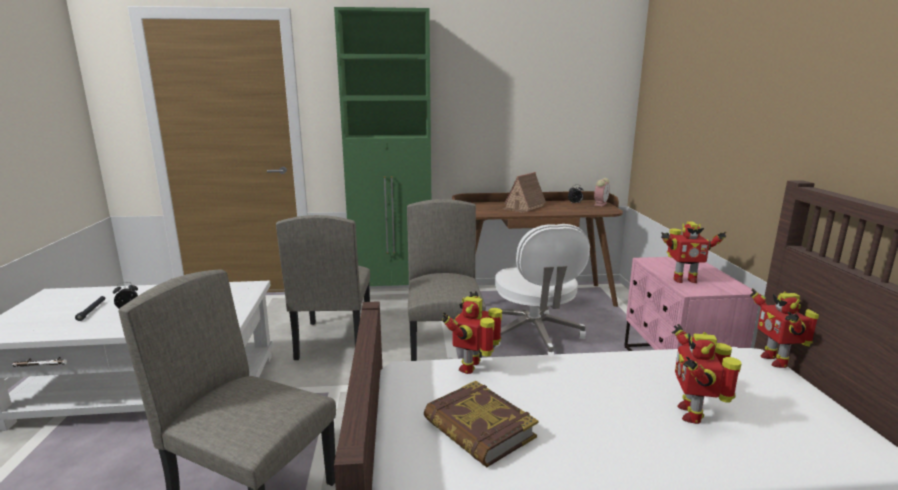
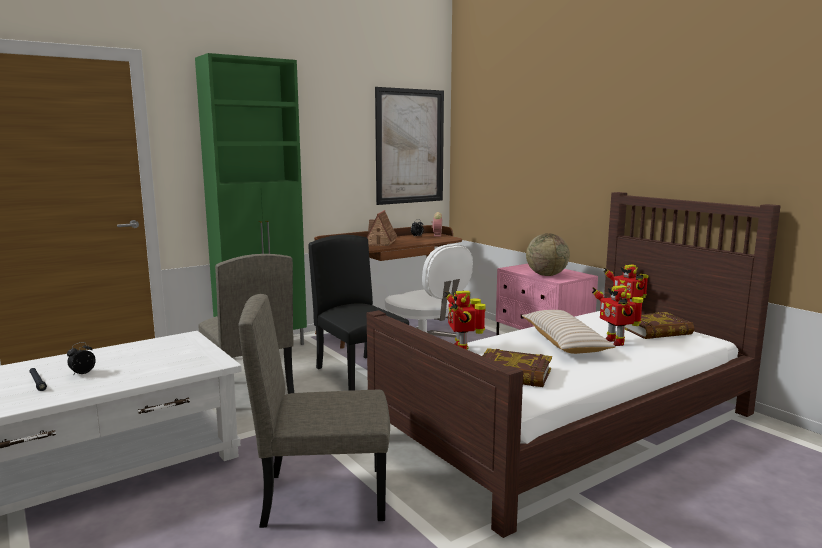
camera: 30 degrees left, 5 degrees down
beige chair [407,199,486,361] -> black chair [308,235,409,391]
toy robot [661,221,727,283] -> globe [526,233,570,276]
none -> picture [375,87,444,205]
none -> beige pillow [522,310,616,354]
none -> book [625,312,695,339]

